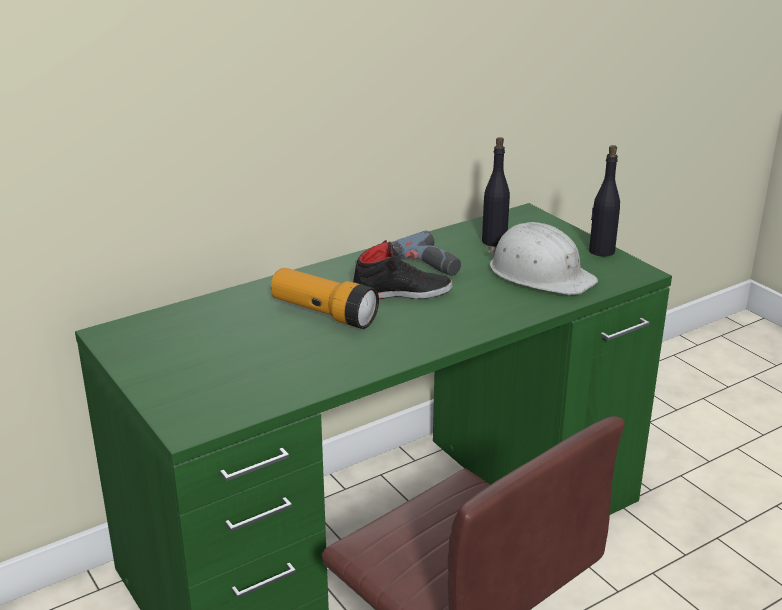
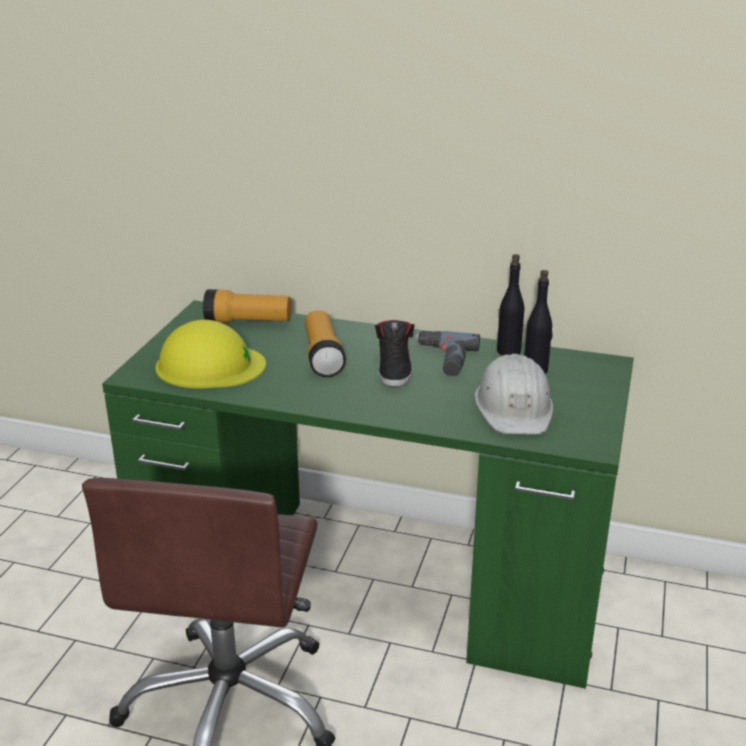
camera: 50 degrees right, 0 degrees up
black shoe [353,240,453,299] -> black shoe turned 45 degrees clockwise [375,320,415,387]
black bottle [589,145,620,257] -> black bottle moved to [497,254,524,355]
none -> yellow hard hat [156,320,266,388]
none -> flashlight [203,289,291,323]

